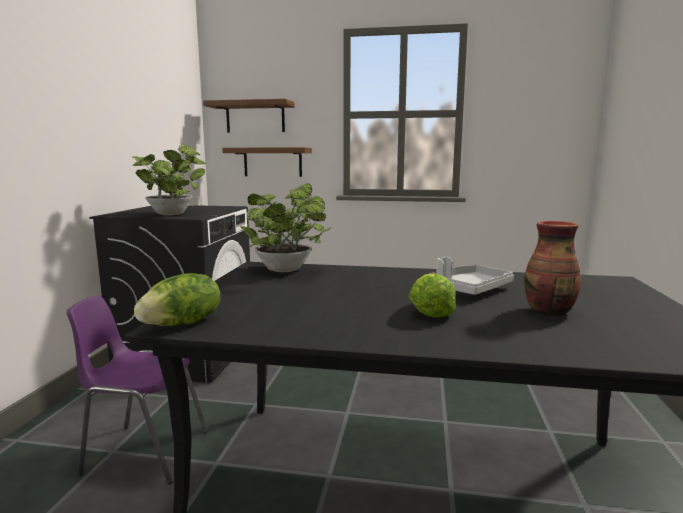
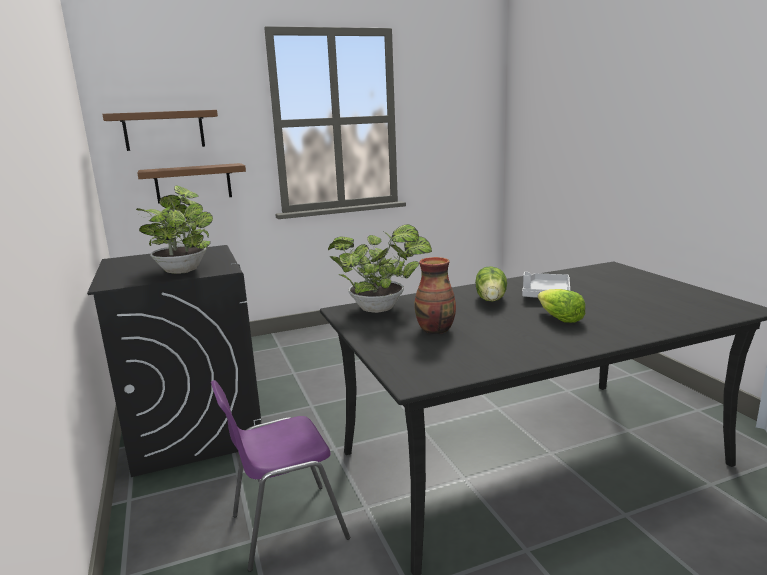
camera: 30 degrees left, 5 degrees up
lettuce [134,273,220,326] -> lettuce moved to [475,266,507,301]
vase [524,221,581,316] -> vase moved to [414,257,456,334]

